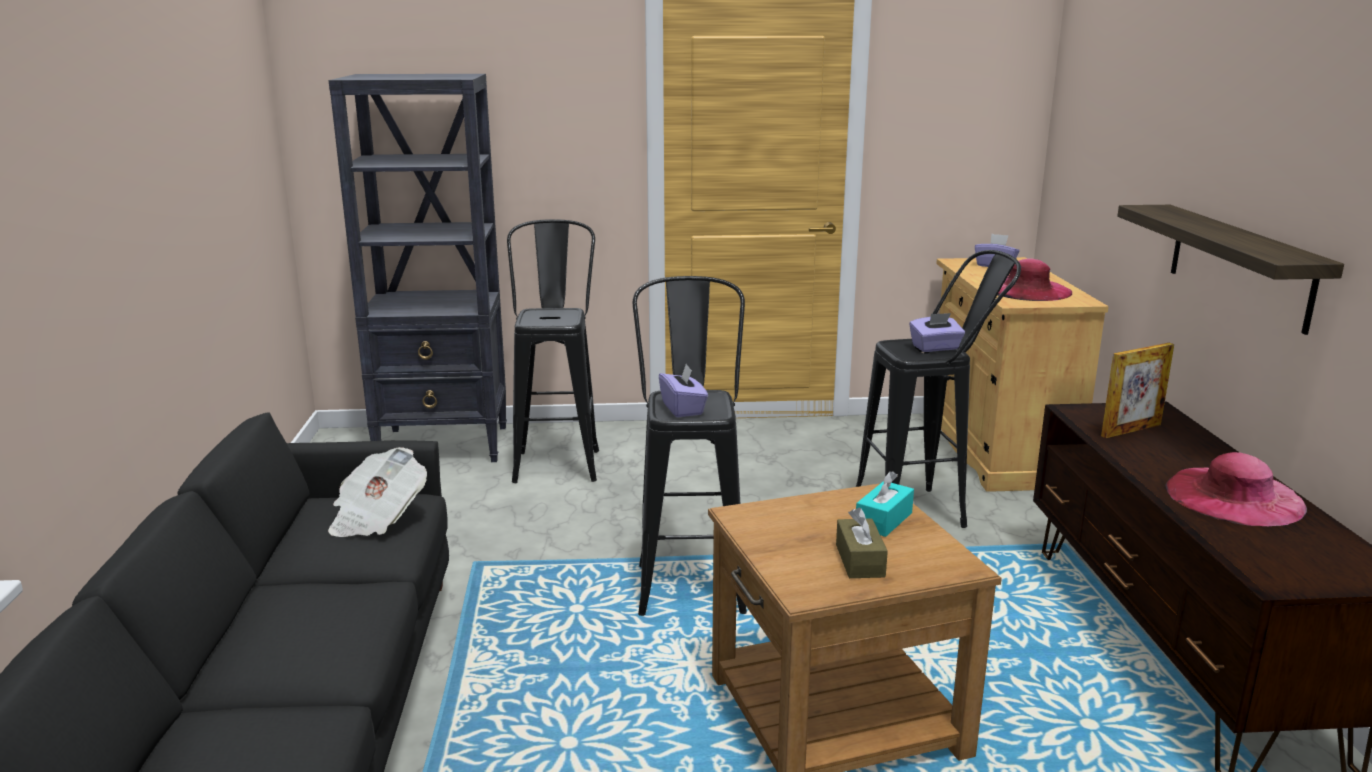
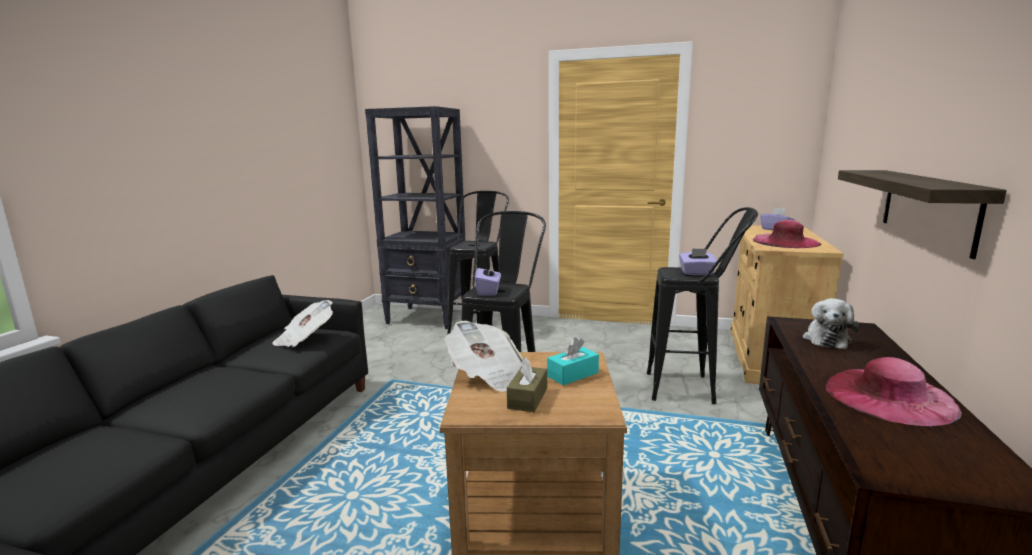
camera: 20 degrees right, 5 degrees down
picture frame [1101,343,1174,438] -> plush toy [803,298,859,349]
none -> newspaper [445,321,523,392]

